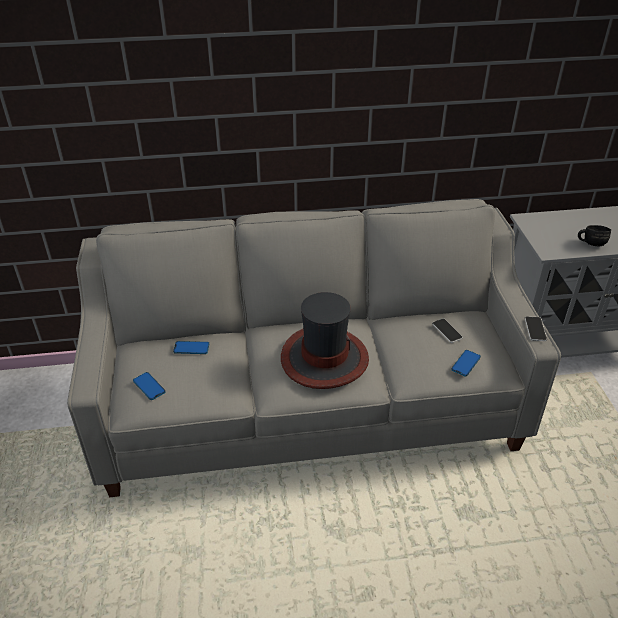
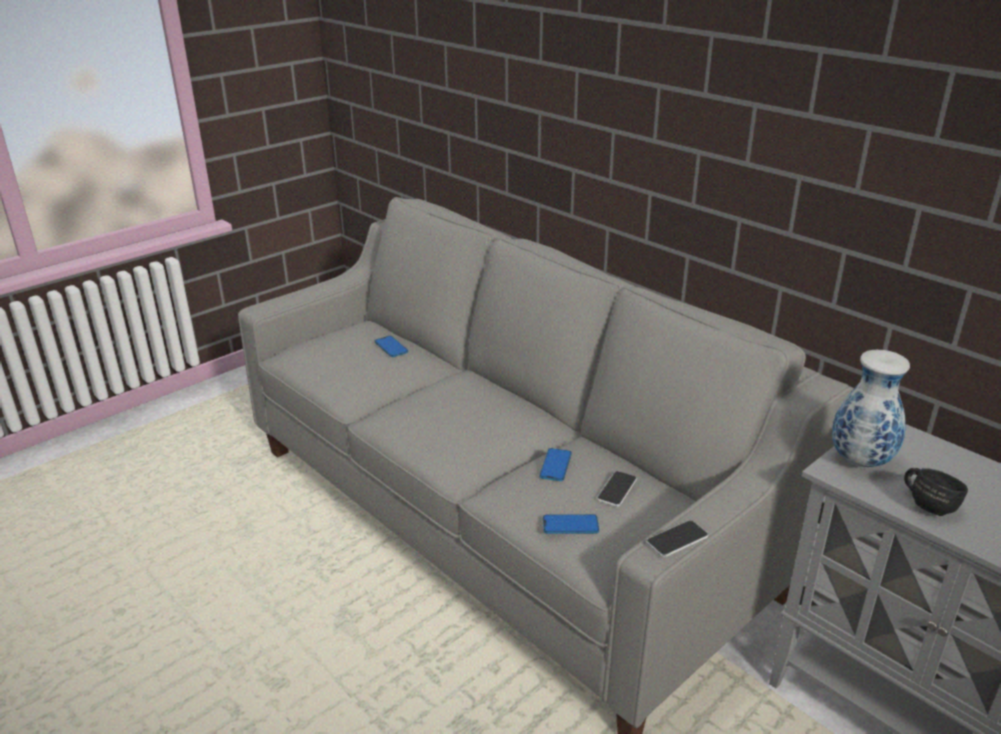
camera: 55 degrees right, 10 degrees down
phone [133,372,166,400] -> phone moved to [539,448,572,481]
hat [281,292,369,389] -> none
none -> vase [832,350,910,468]

